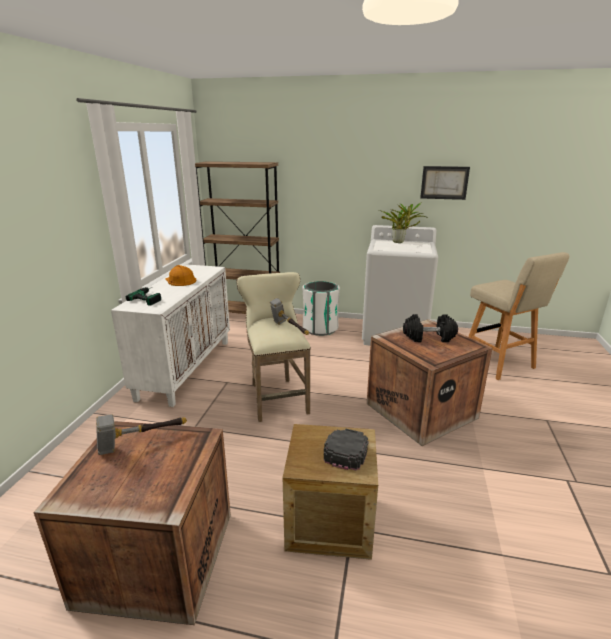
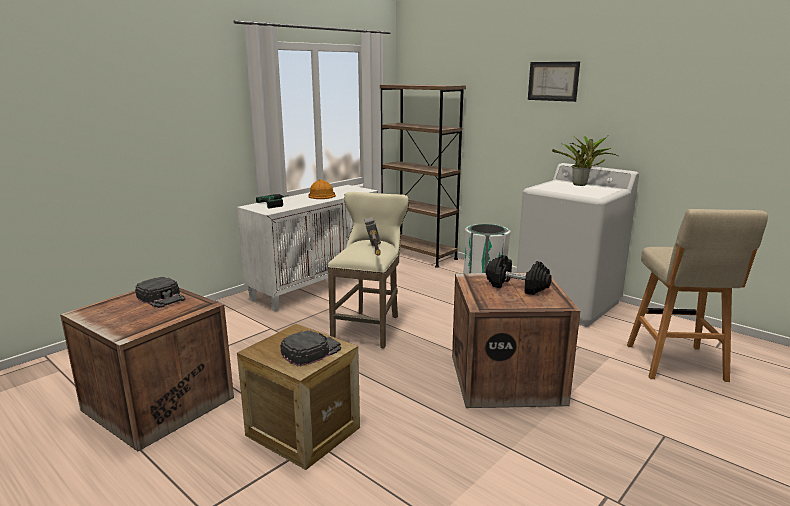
camera: 30 degrees right, 5 degrees down
hammer [96,414,187,455] -> black cap [135,277,186,308]
picture [420,166,470,200] -> picture moved to [528,62,580,102]

